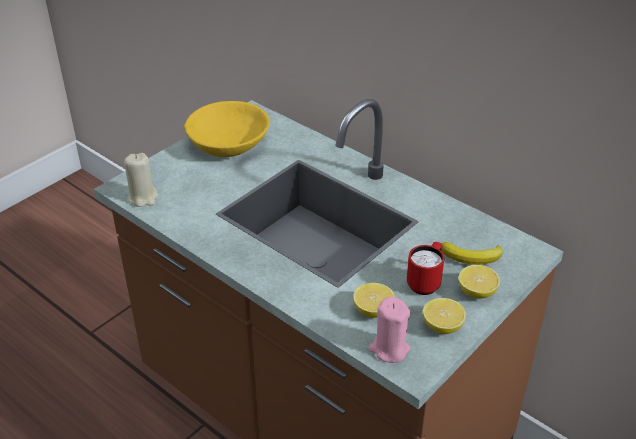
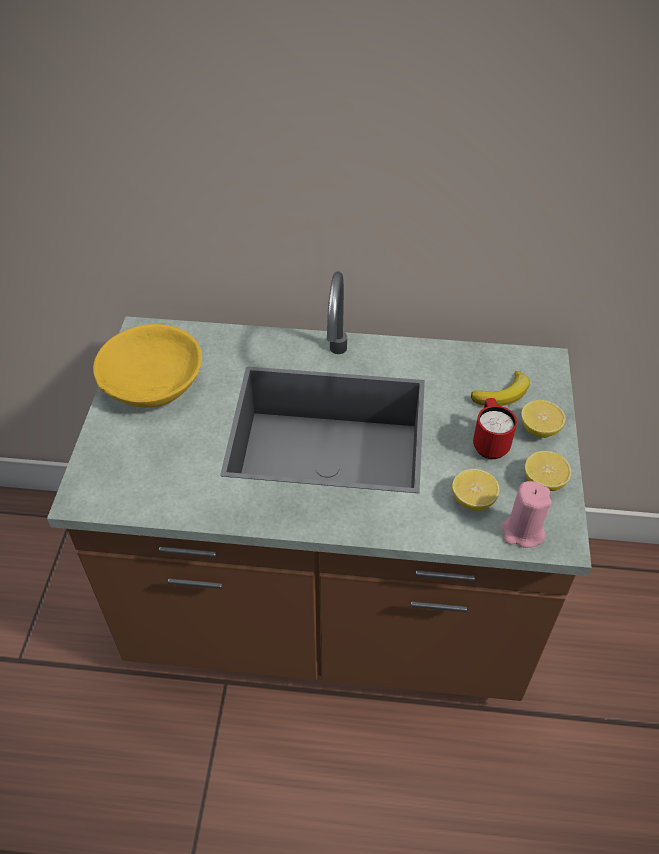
camera: 35 degrees left, 10 degrees up
beige candle [124,153,158,207] -> none

